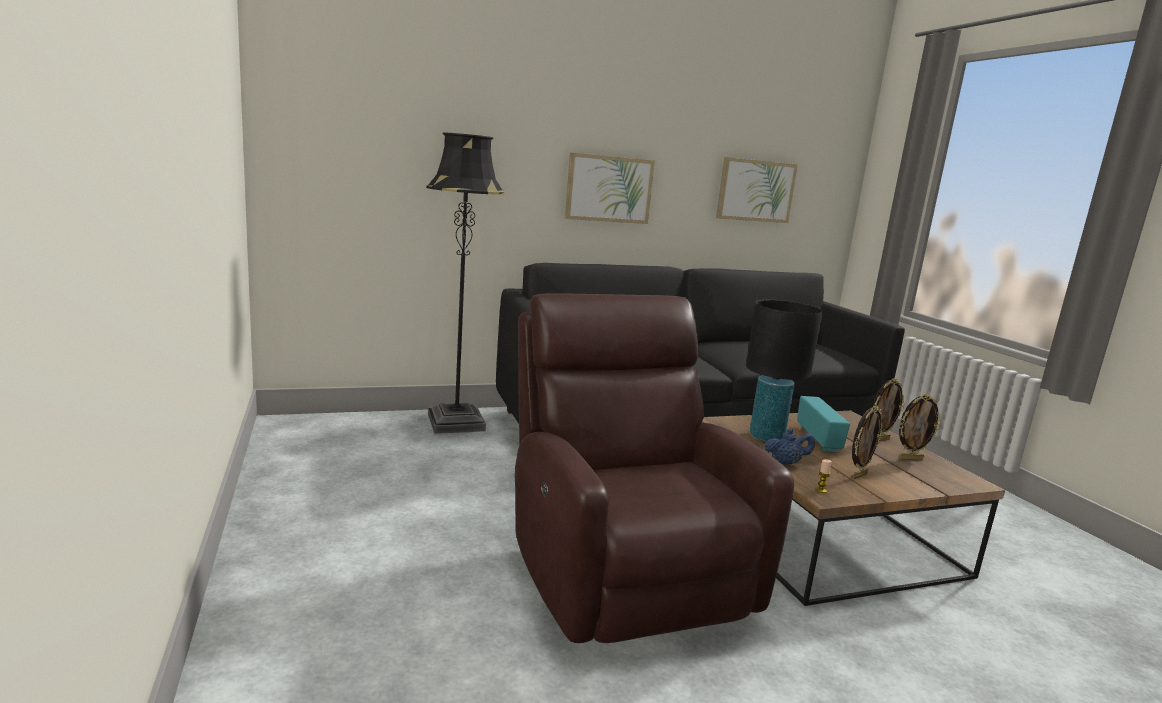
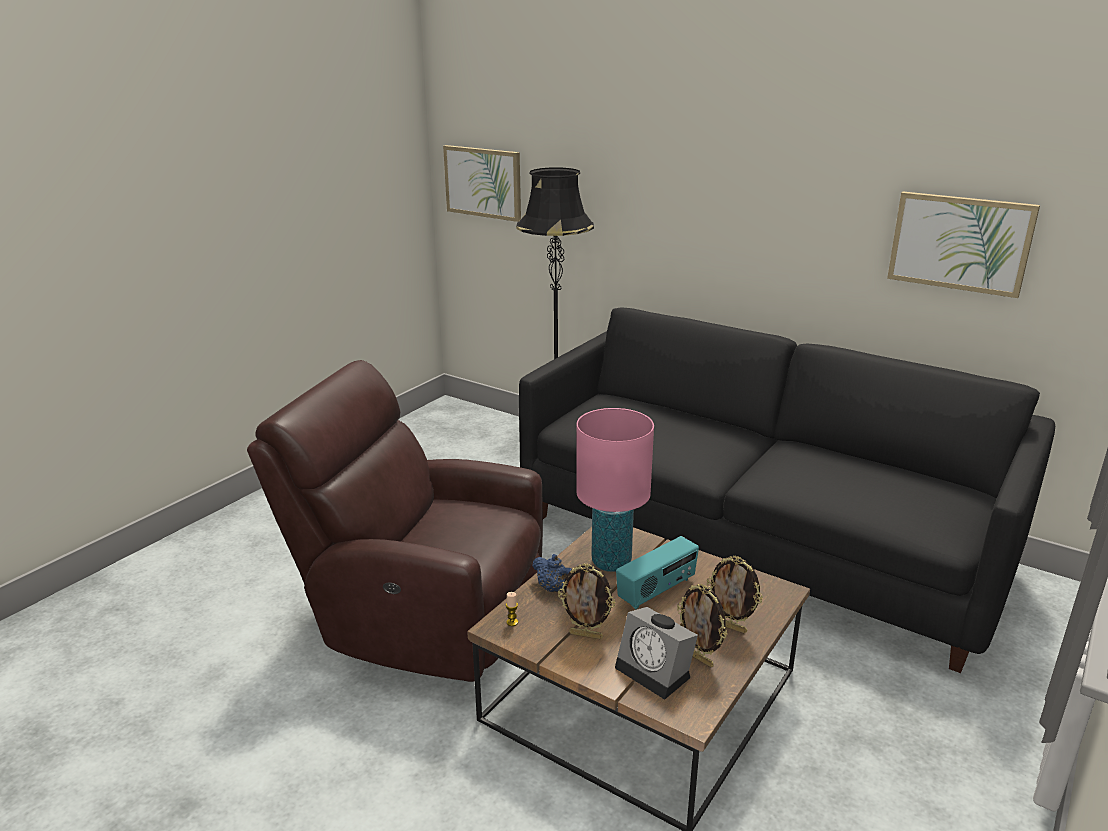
camera: 55 degrees right, 10 degrees up
brown armchair [515,293,794,643] -> brown armchair turned 105 degrees counterclockwise [247,360,543,682]
picture [565,152,655,224] -> picture moved to [443,145,521,222]
black table lamp [746,299,823,441] -> pink table lamp [576,408,654,572]
none -> alarm clock [615,607,698,700]

